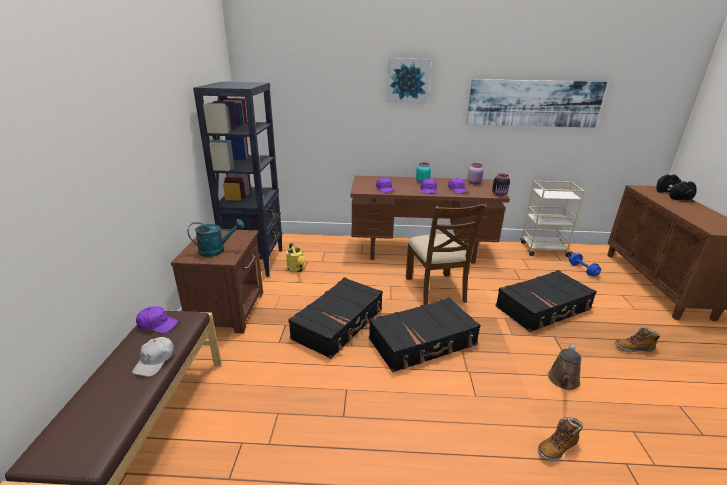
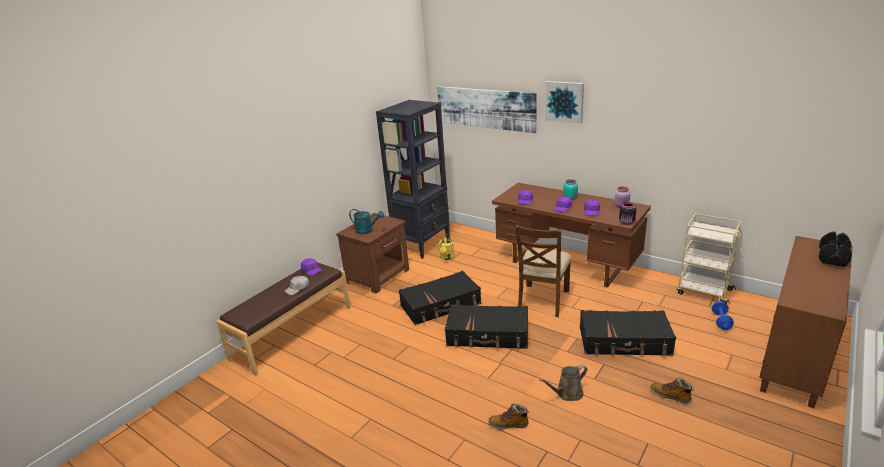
camera: 35 degrees right, 0 degrees up
picture [466,79,607,128] -> picture moved to [437,86,537,133]

